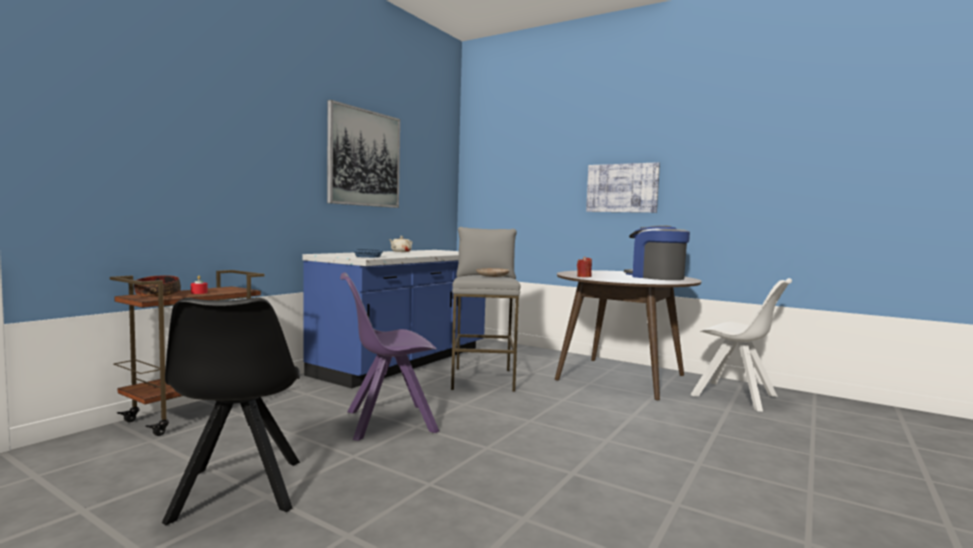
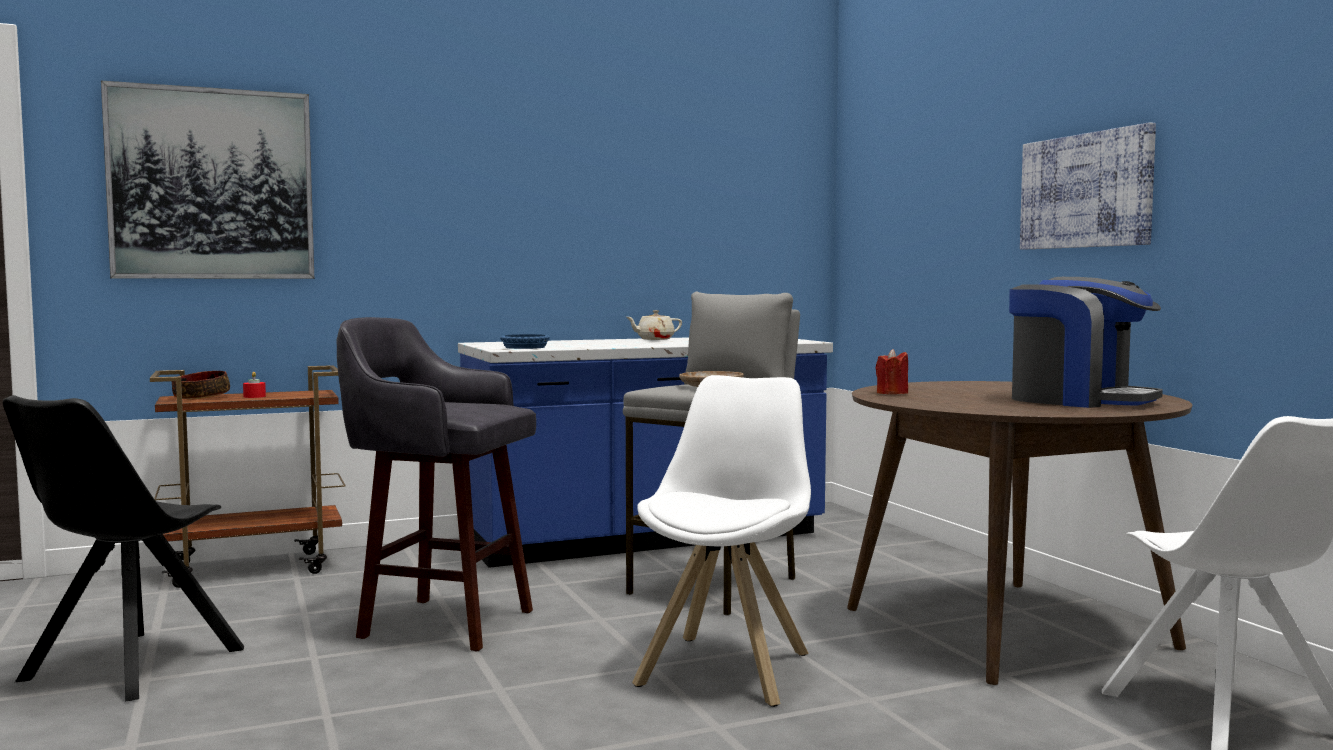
camera: 35 degrees right, 0 degrees up
picture [327,100,400,208] -> picture moved to [101,81,314,279]
purple chair [340,272,439,441] -> grey stool [337,317,536,652]
coffee machine [624,226,690,280] -> coffee machine turned 135 degrees clockwise [1009,277,1163,408]
none -> white chair [632,375,811,707]

